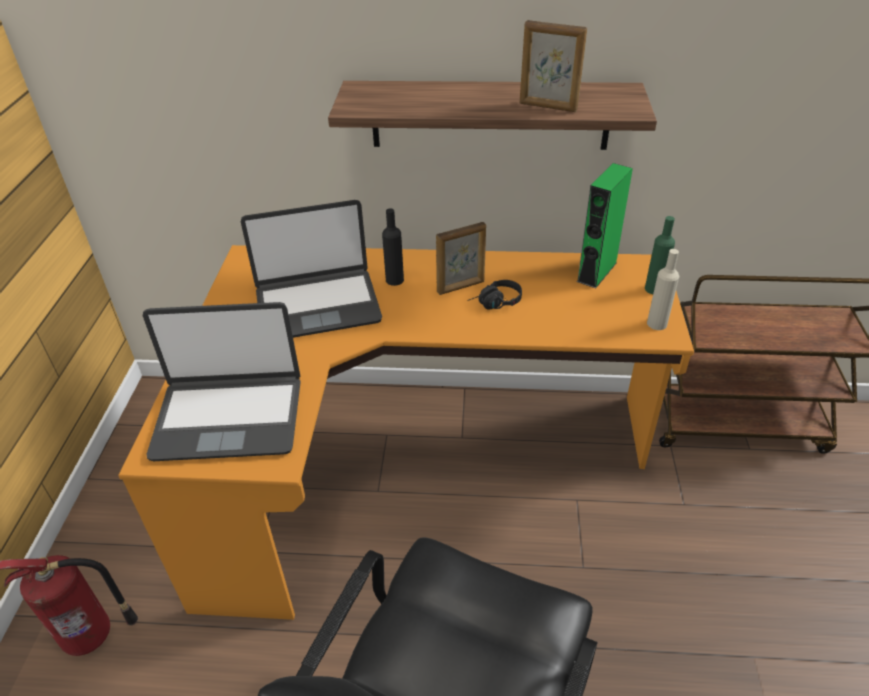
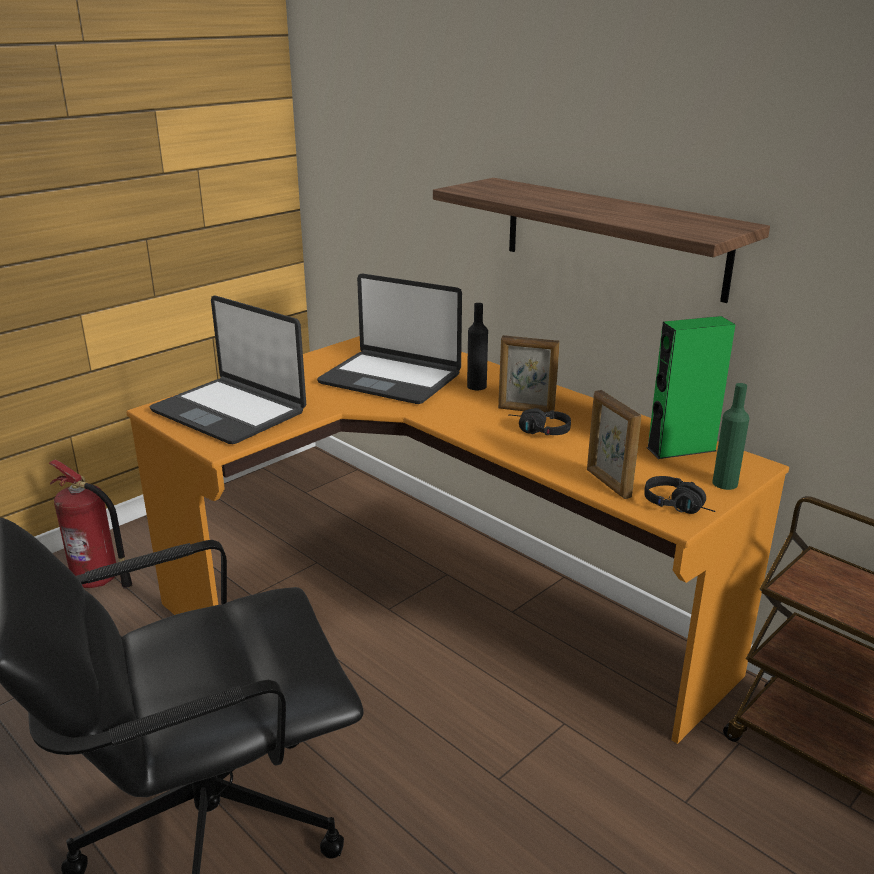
camera: 40 degrees right, 15 degrees down
picture frame [520,20,587,112] -> picture frame moved to [587,390,641,499]
beige bottle [647,249,679,330] -> black headphones [644,476,715,514]

